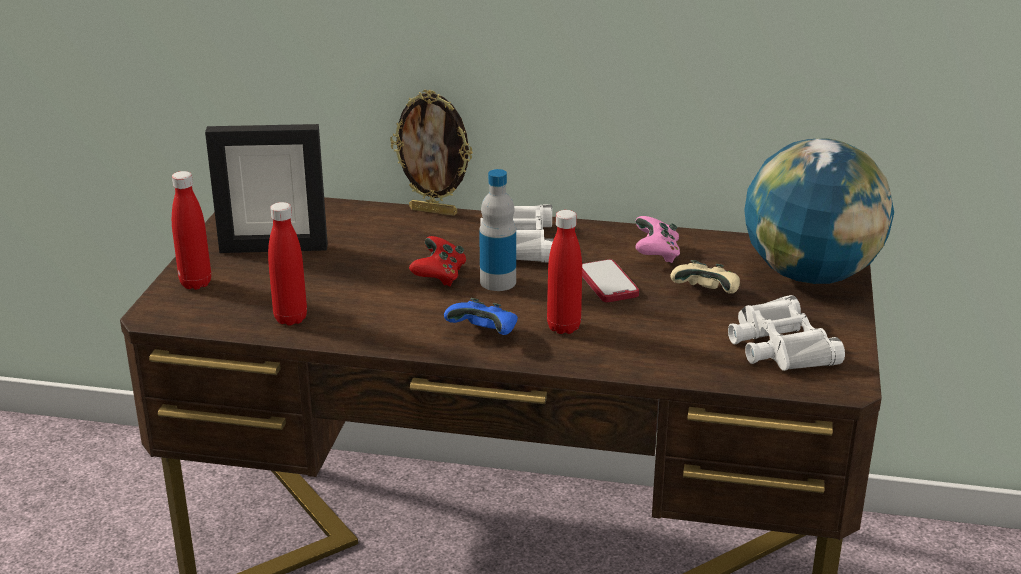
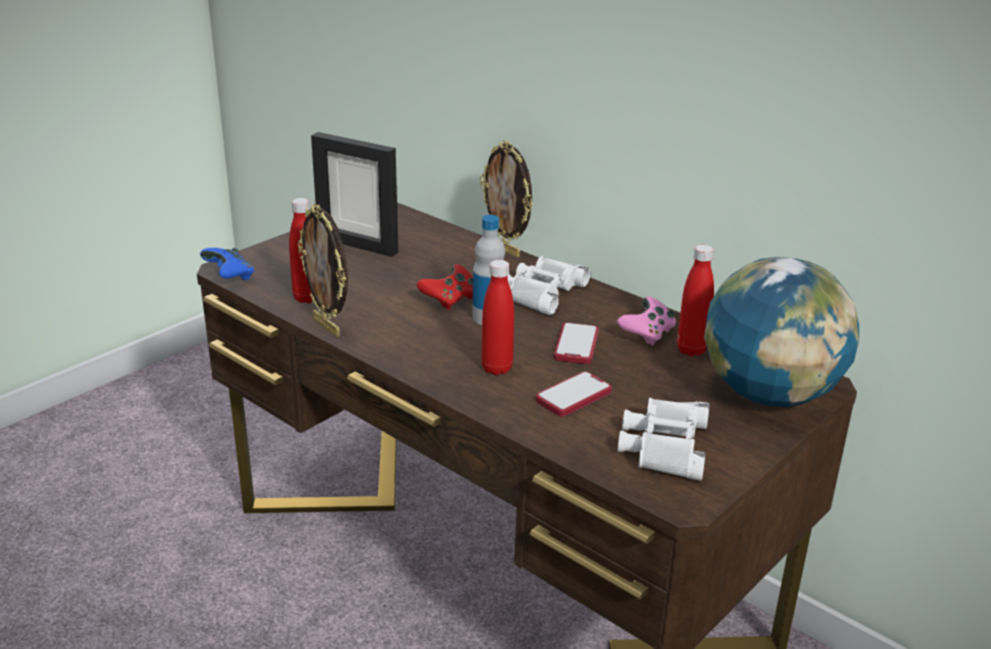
camera: 30 degrees right, 0 degrees up
red bottle [172,171,211,290] -> red bottle moved to [677,245,714,356]
blue game controller [444,298,518,335] -> blue game controller moved to [200,248,254,280]
beige game controller [670,260,740,294] -> none
none -> picture frame [298,204,348,337]
none -> phone [536,371,612,417]

